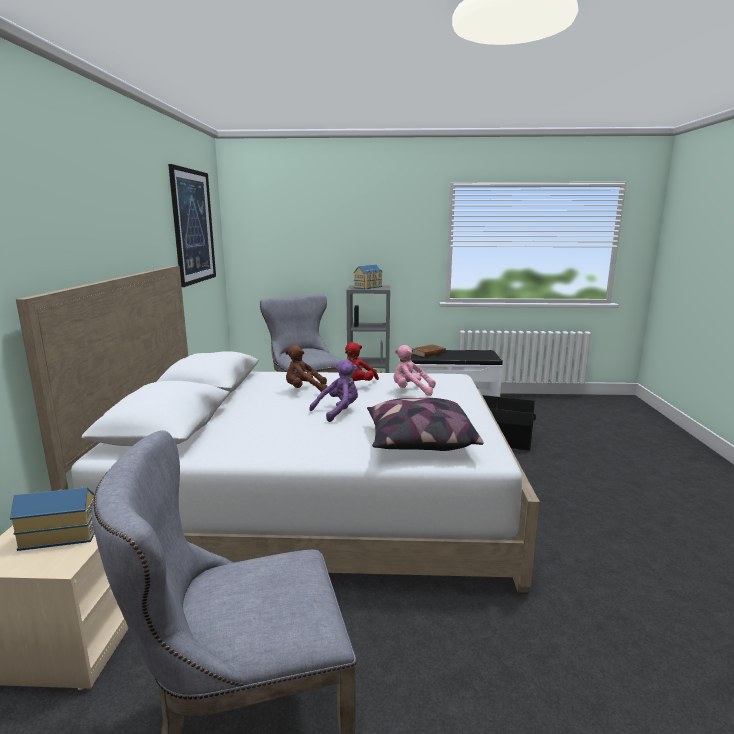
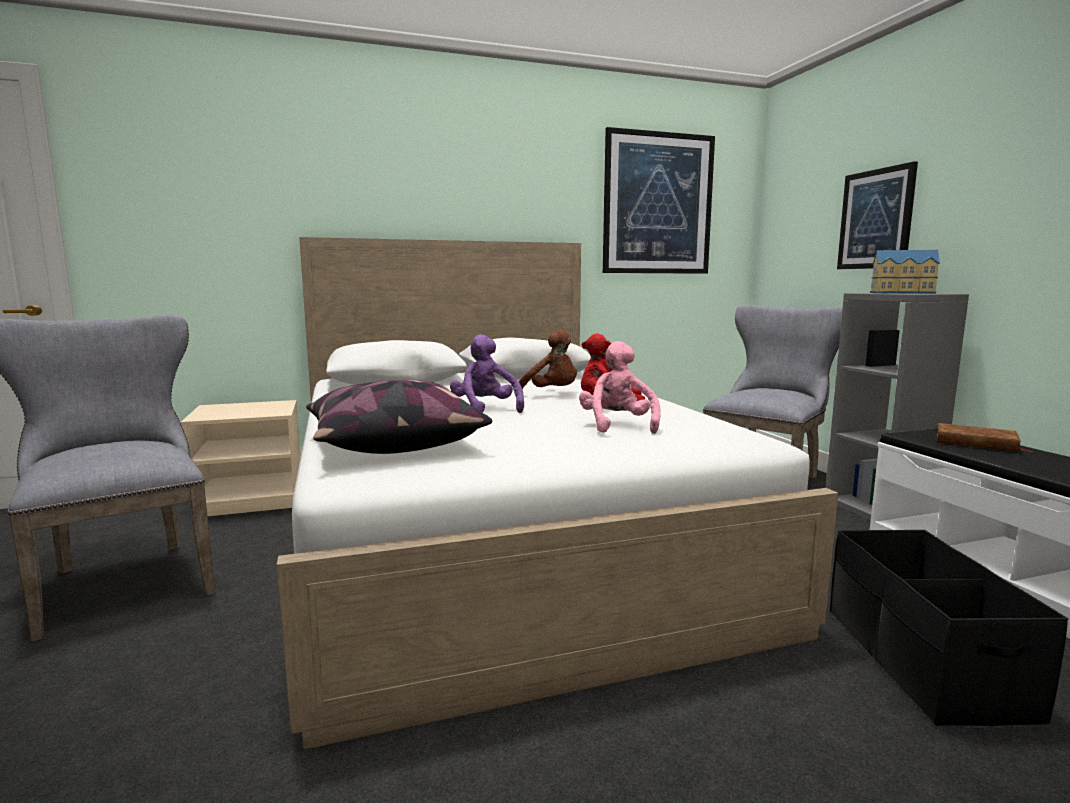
camera: 70 degrees right, 5 degrees down
toy house [10,487,95,551] -> none
brown plush toy [285,345,328,392] -> brown plush toy turned 150 degrees clockwise [518,329,577,389]
purple plush toy [309,360,358,422] -> purple plush toy turned 150 degrees counterclockwise [450,334,524,413]
none -> picture [837,161,918,269]

